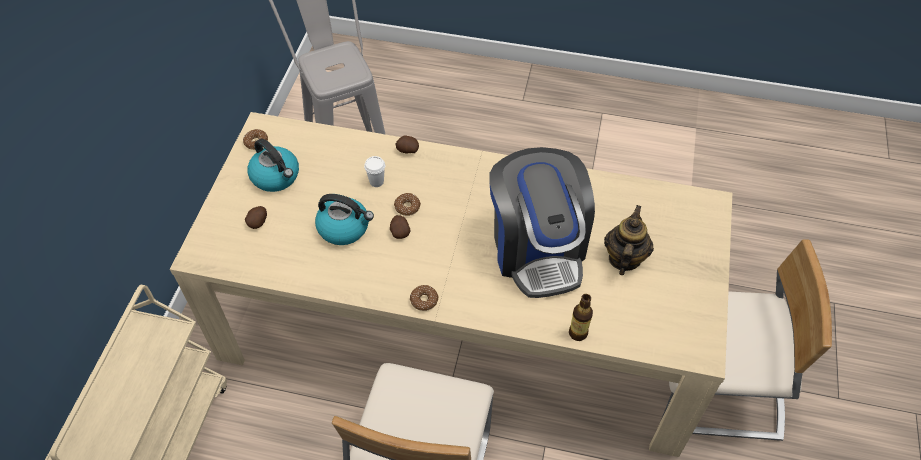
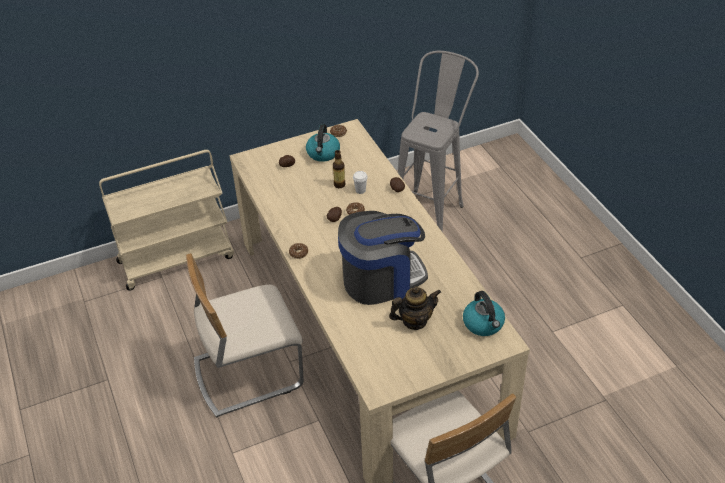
camera: 55 degrees right, 10 degrees down
kettle [315,194,374,245] -> kettle moved to [463,291,505,336]
coffee machine [489,147,595,298] -> coffee machine turned 150 degrees counterclockwise [338,211,428,305]
bottle [569,294,593,341] -> bottle moved to [333,150,346,188]

